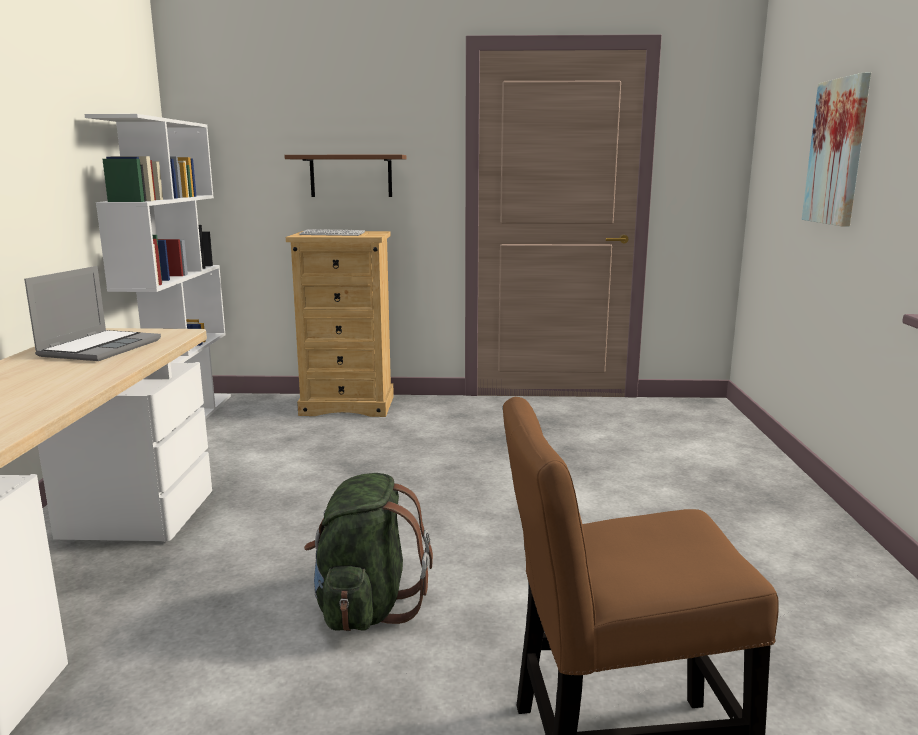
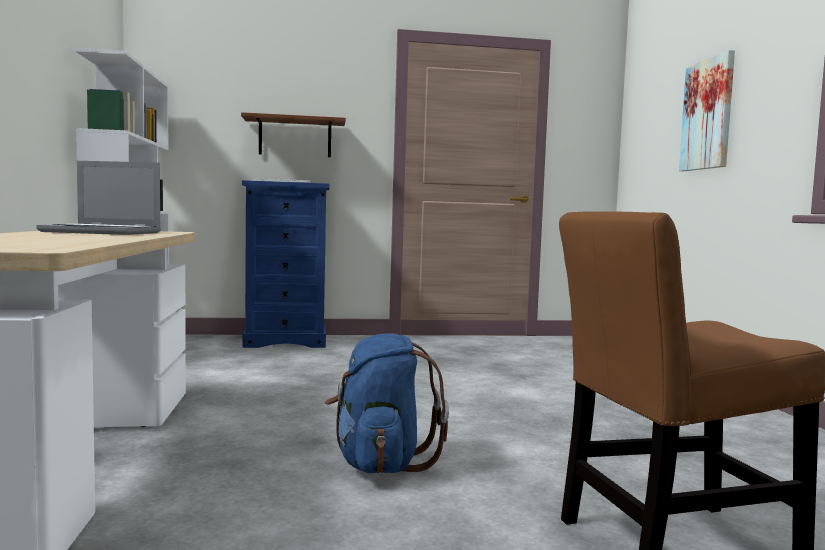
camera: 10 degrees left, 10 degrees down
laptop [24,266,161,361] -> laptop turned 90 degrees clockwise [36,161,161,235]
beige dresser [286,231,394,417] -> blue dresser [242,180,329,348]
green backpack [304,473,433,631] -> blue backpack [325,333,449,473]

